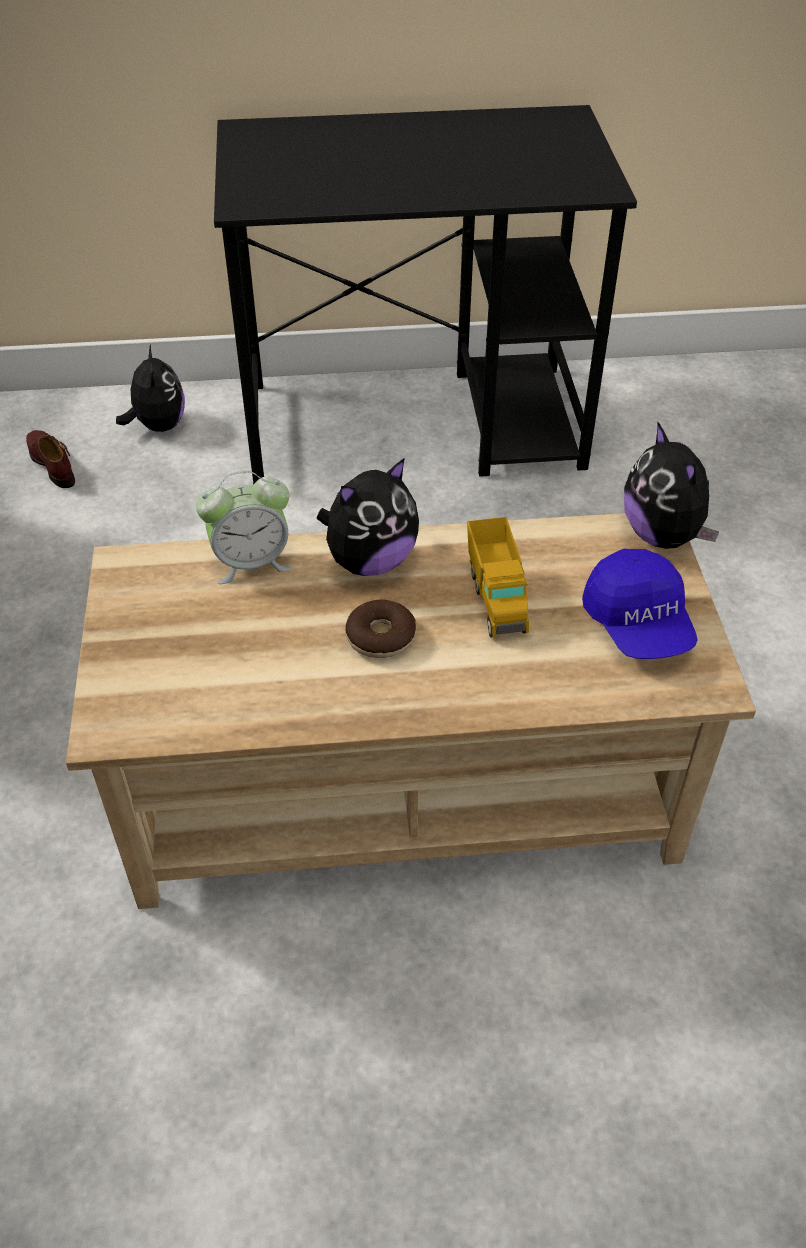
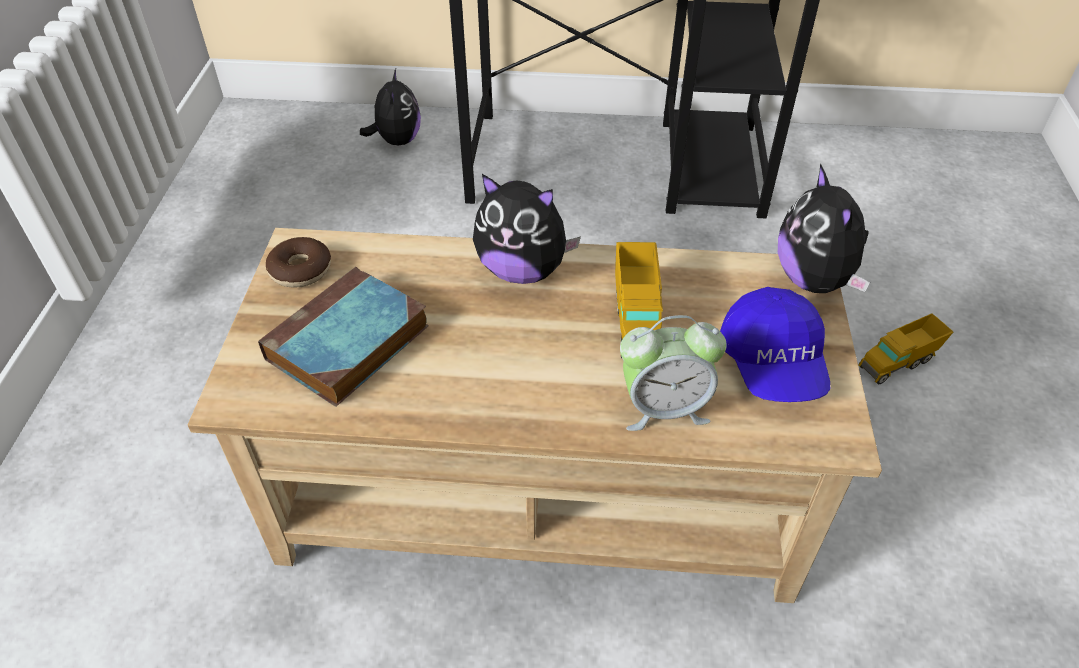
camera: 10 degrees right, 0 degrees up
brown shoe [26,430,75,488] -> none
alarm clock [196,471,293,584] -> alarm clock moved to [620,315,727,431]
plush toy [316,458,419,576] -> plush toy turned 45 degrees clockwise [473,174,581,284]
donut [346,600,416,658] -> donut moved to [266,237,331,288]
none -> book [258,267,429,407]
none -> toy truck [858,314,953,384]

